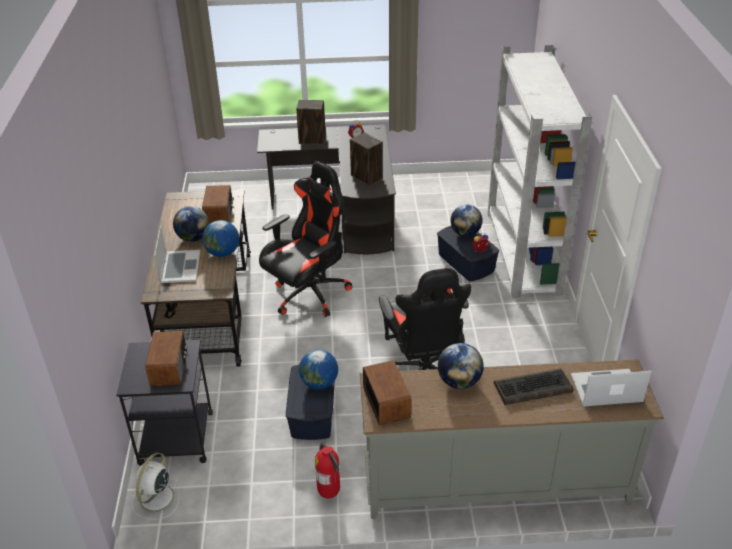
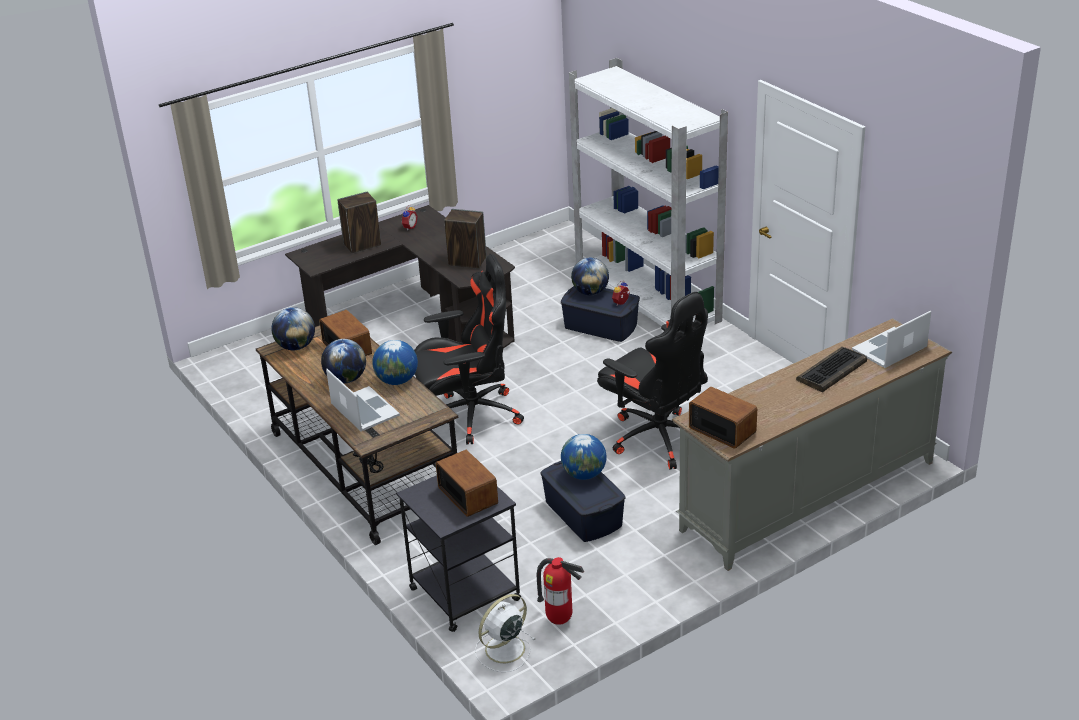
camera: 30 degrees left, 5 degrees down
white fan [131,453,179,520] -> white fan turned 60 degrees clockwise [475,594,535,672]
black office chair [259,161,352,317] -> black office chair turned 60 degrees clockwise [414,253,524,444]
fire extinguisher [315,443,340,499] -> fire extinguisher moved to [537,557,584,625]
globe [438,343,484,389] -> globe moved to [271,307,315,350]

